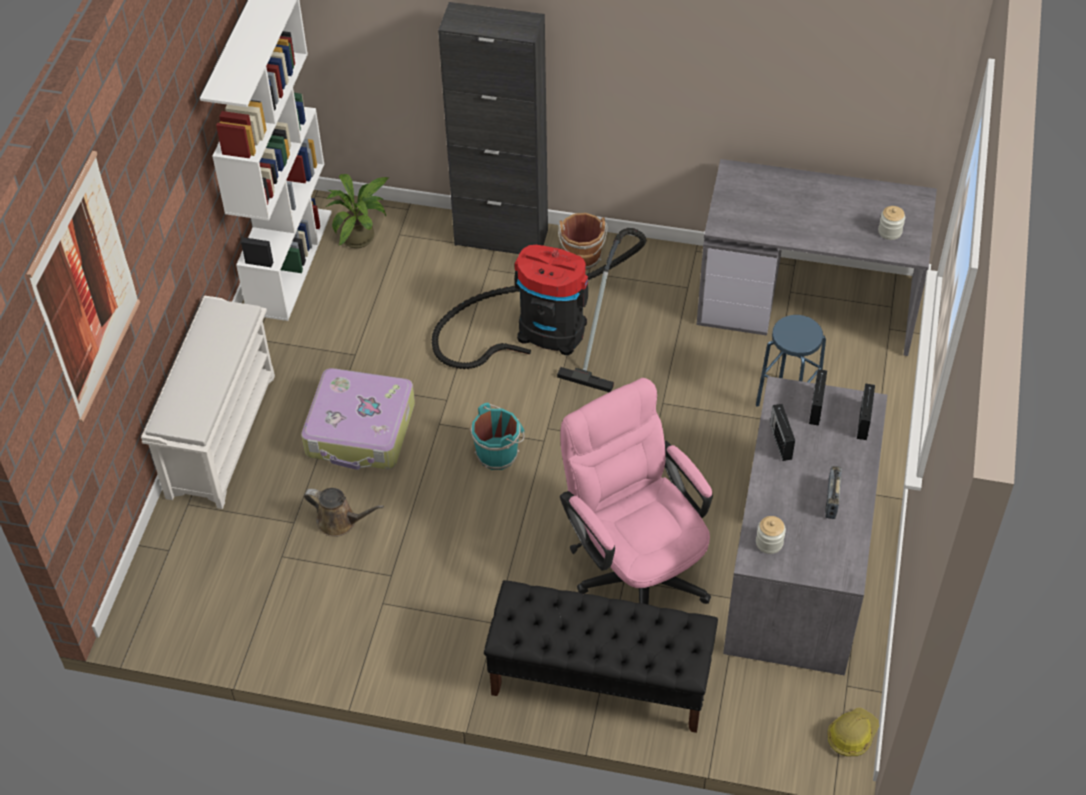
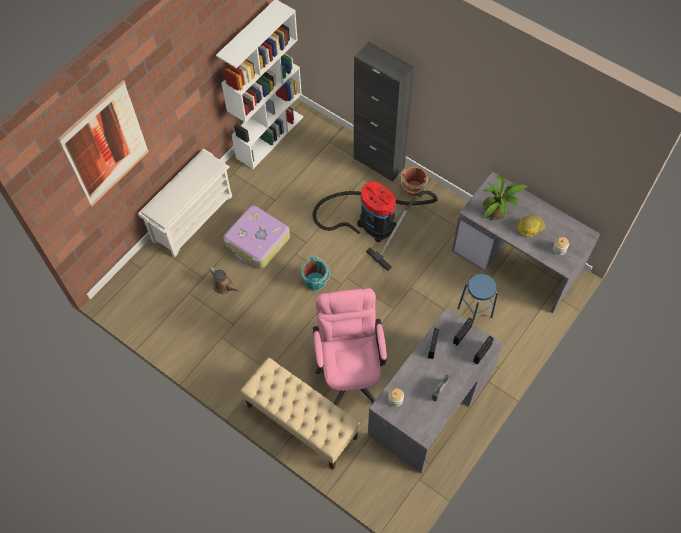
camera: 25 degrees right, 10 degrees up
potted plant [325,174,388,248] -> potted plant moved to [482,175,528,220]
black bench [484,580,718,733] -> beige bench [241,358,360,470]
hard hat [827,708,879,756] -> hard hat moved to [517,216,545,237]

